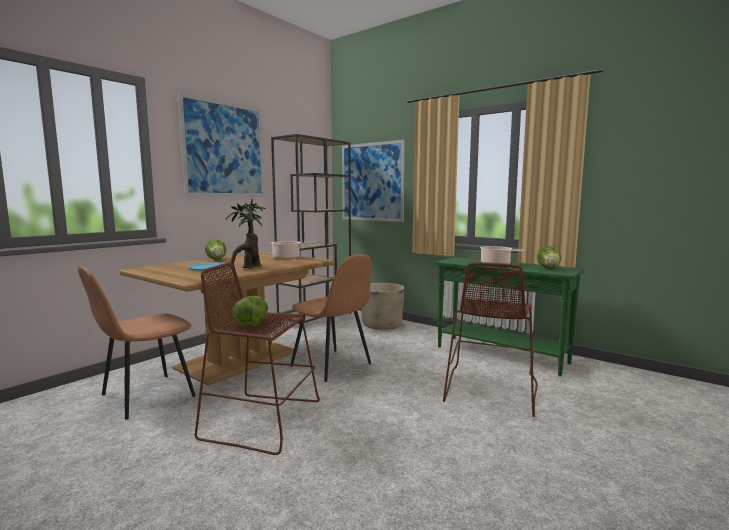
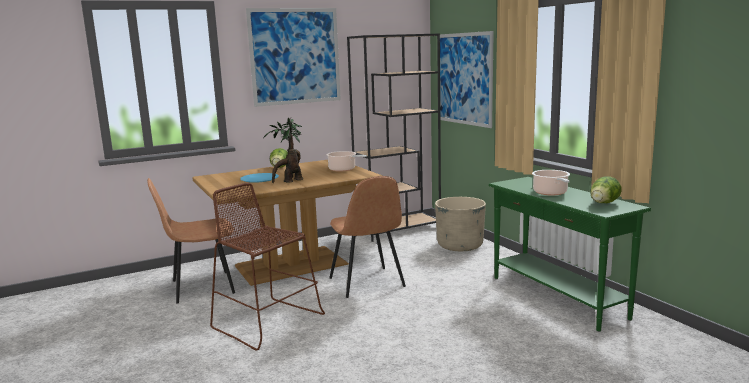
camera: 25 degrees right, 5 degrees up
lettuce [233,296,268,328] -> none
brown stool [443,262,538,417] -> none

